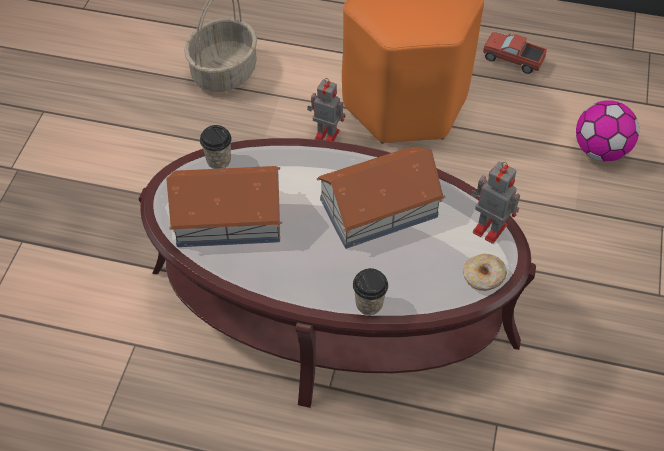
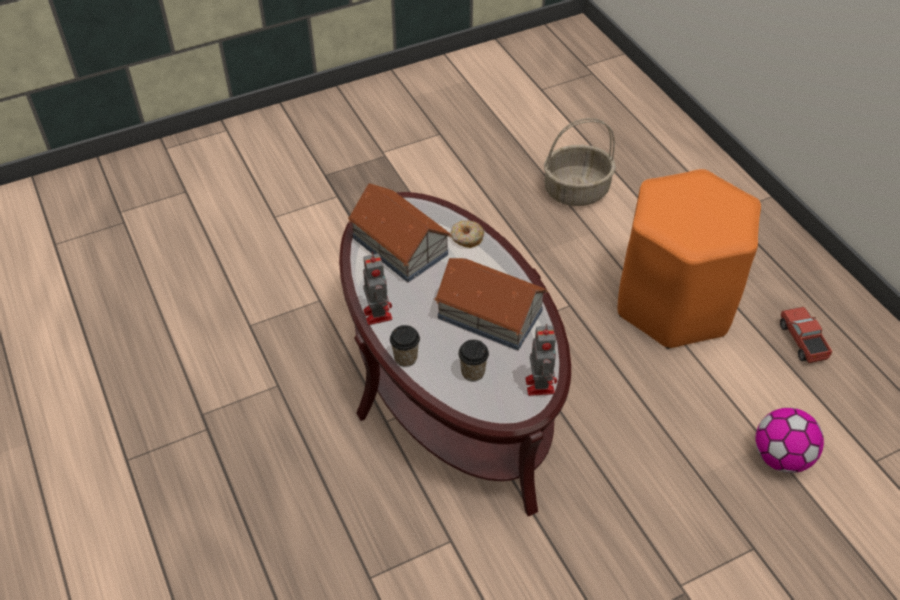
camera: 50 degrees right, 5 degrees down
cup [200,125,232,169] -> cup moved to [458,339,489,381]
toy robot [307,78,345,141] -> toy robot moved to [363,252,392,325]
donut [463,254,507,291] -> donut moved to [451,220,484,248]

